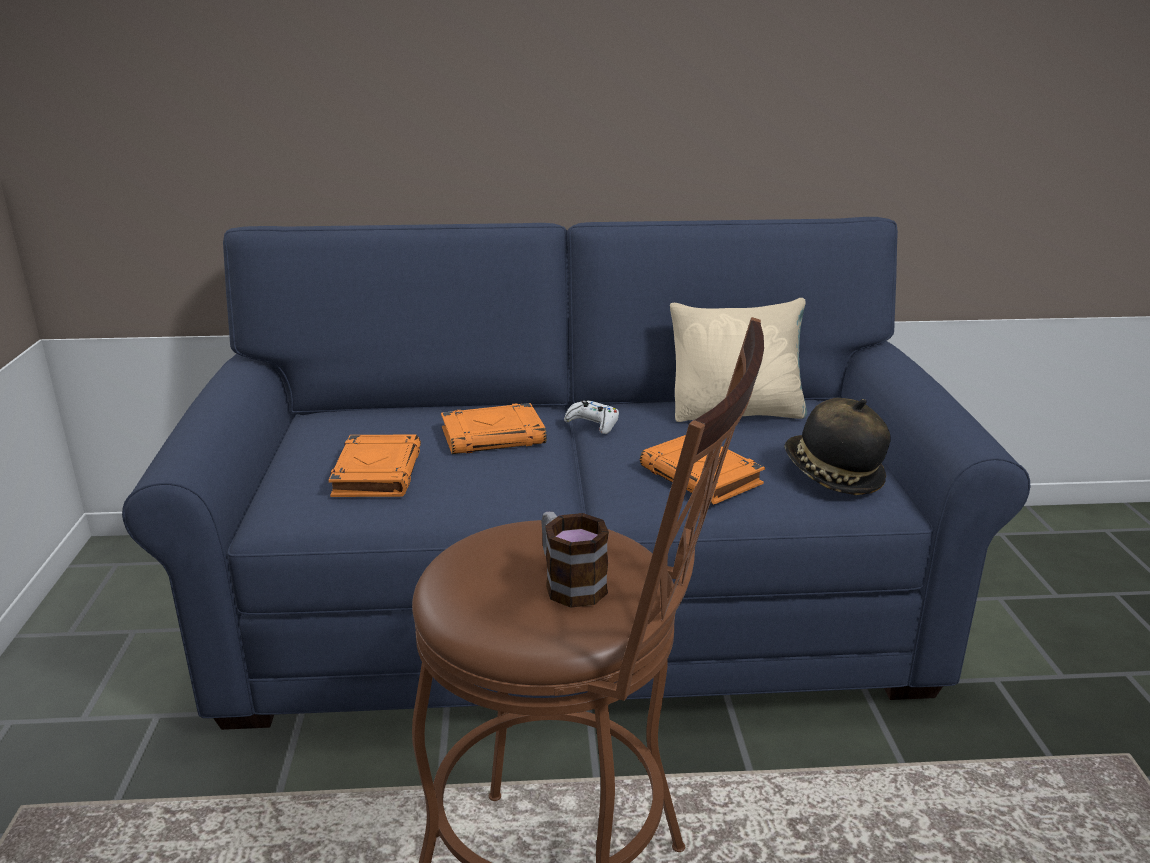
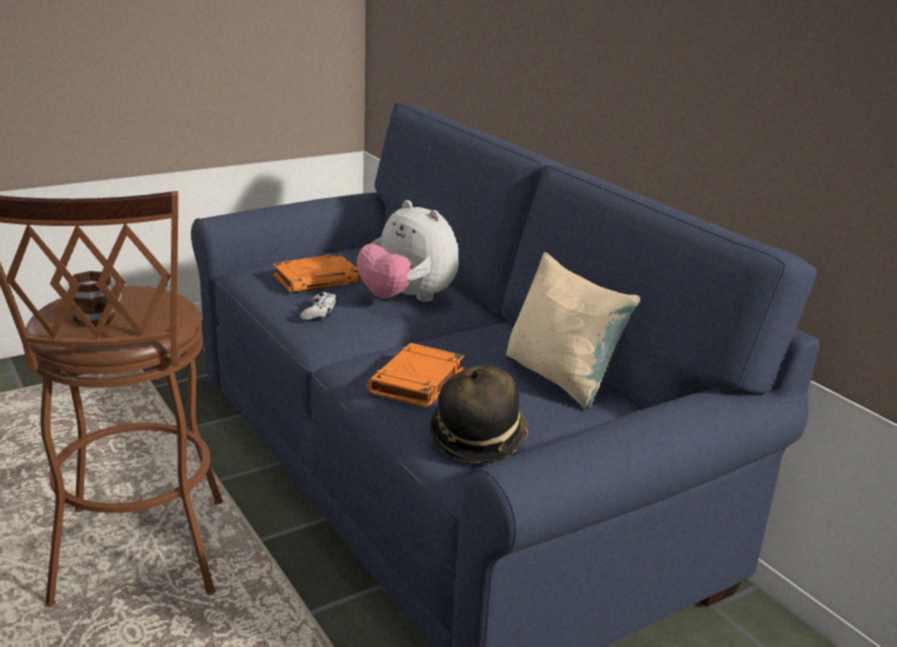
camera: 60 degrees right, 0 degrees up
orange book [441,403,547,454] -> plush toy [357,200,459,302]
white game controller [564,400,619,434] -> white game controller moved to [300,292,337,320]

